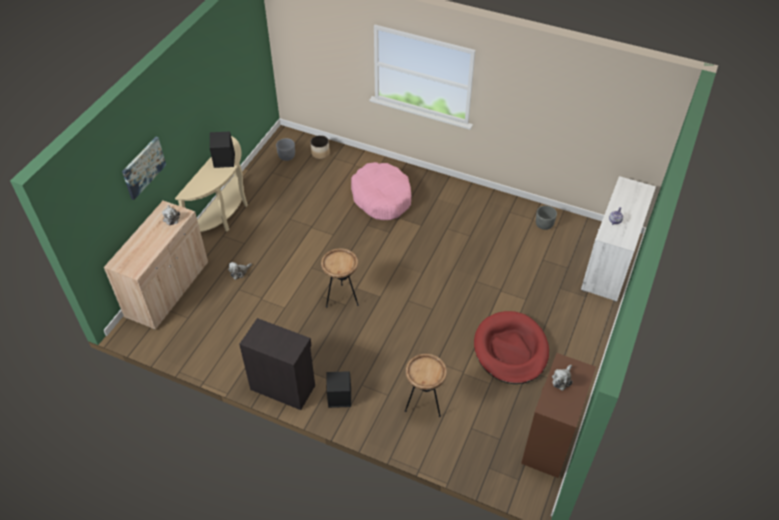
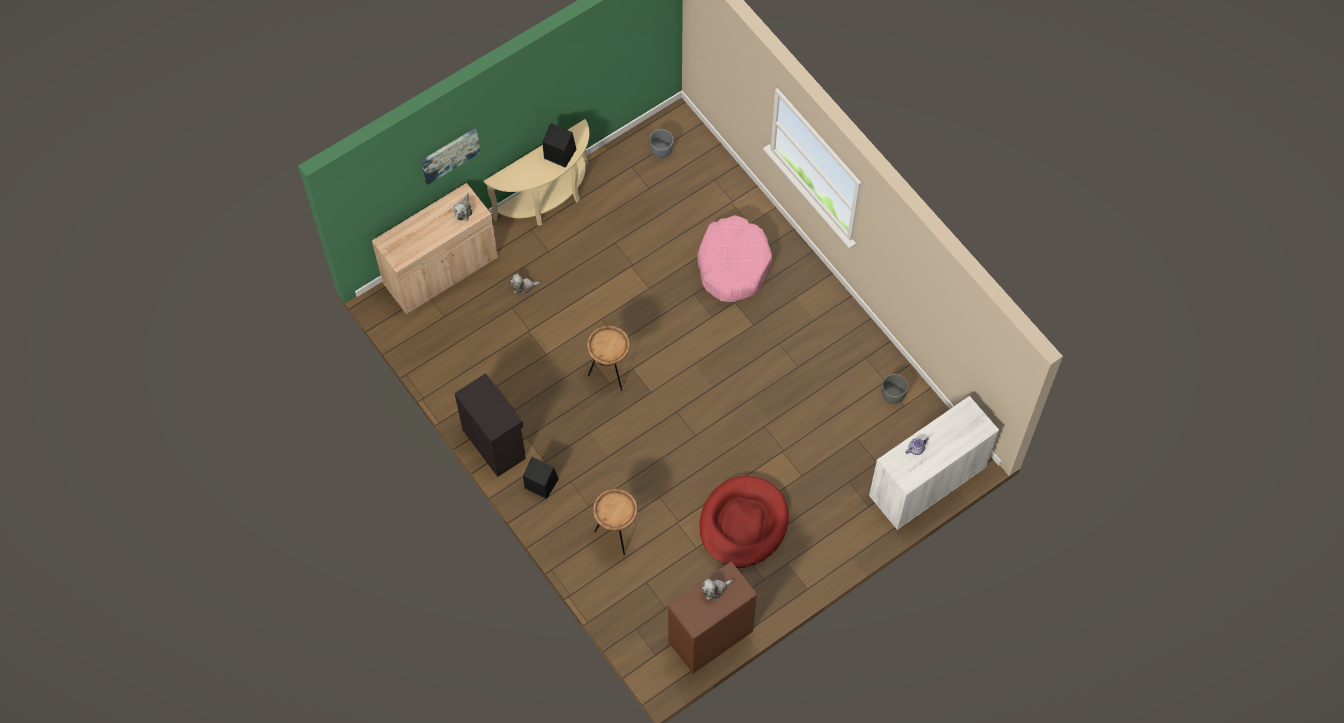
camera: 30 degrees right, 15 degrees up
planter [310,135,330,159] -> none

